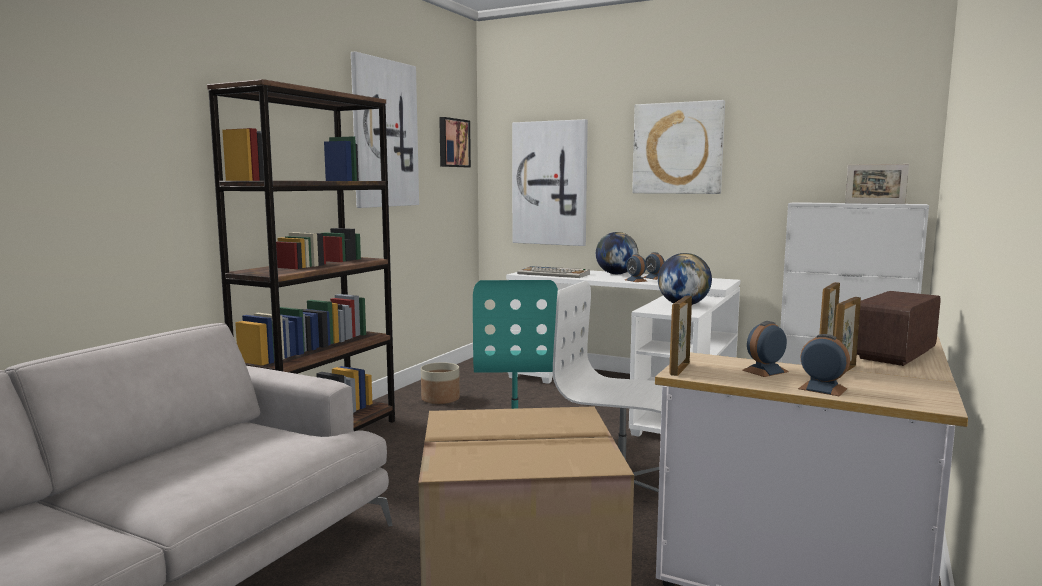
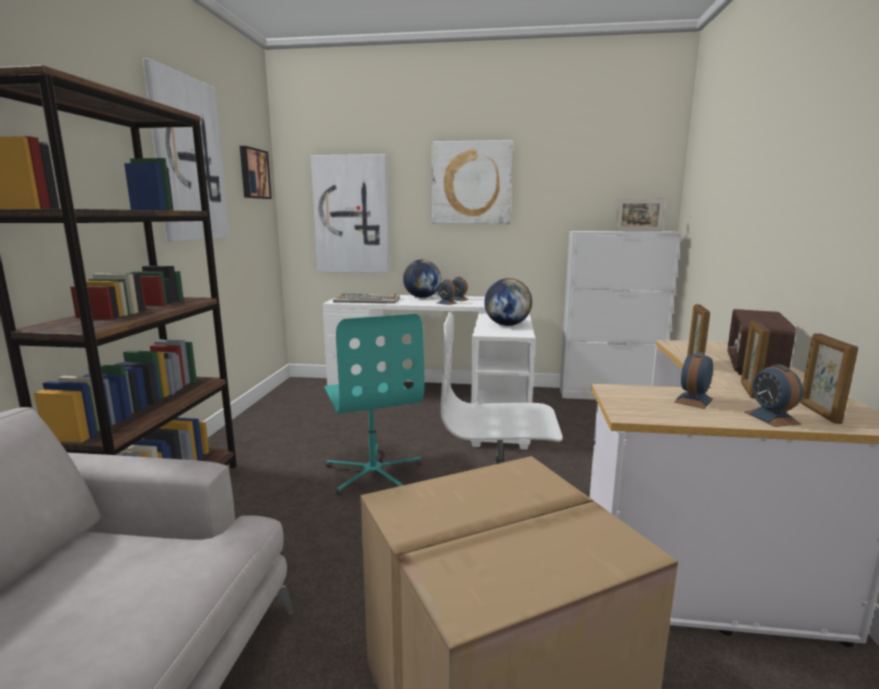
camera: 20 degrees left, 5 degrees up
planter [421,362,460,404] -> none
picture frame [669,296,692,376] -> picture frame moved to [800,333,858,424]
alarm clock [798,334,850,396] -> alarm clock turned 120 degrees counterclockwise [744,364,803,427]

